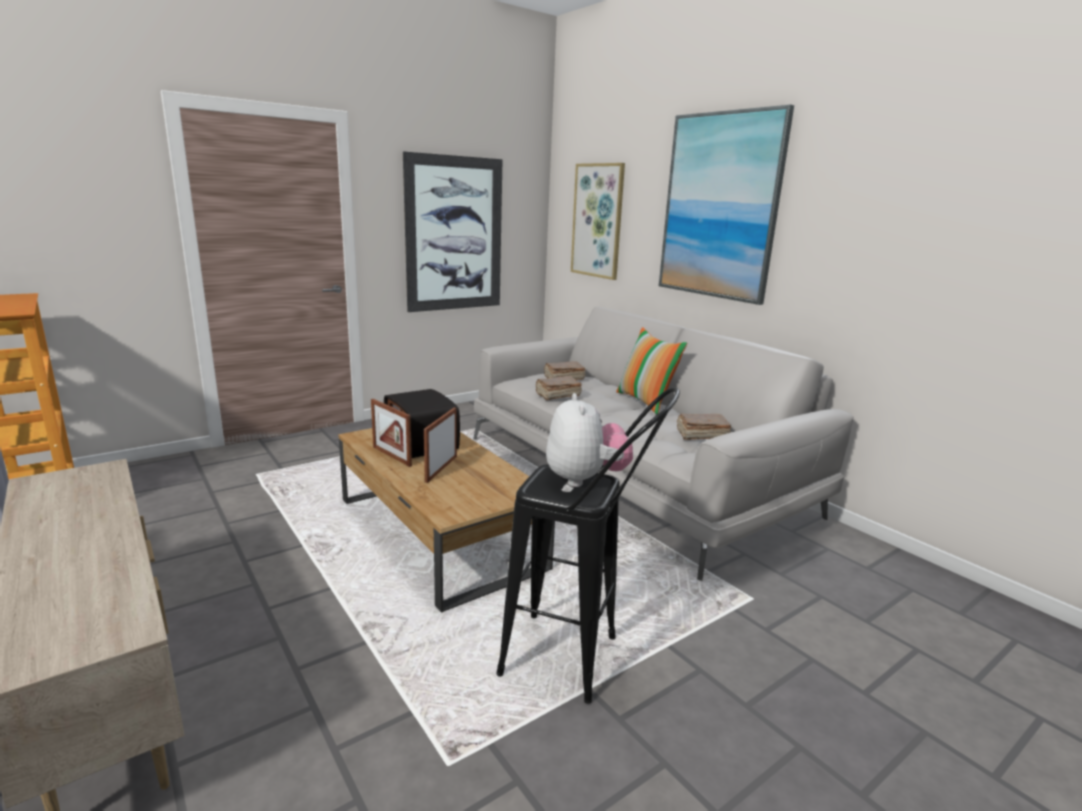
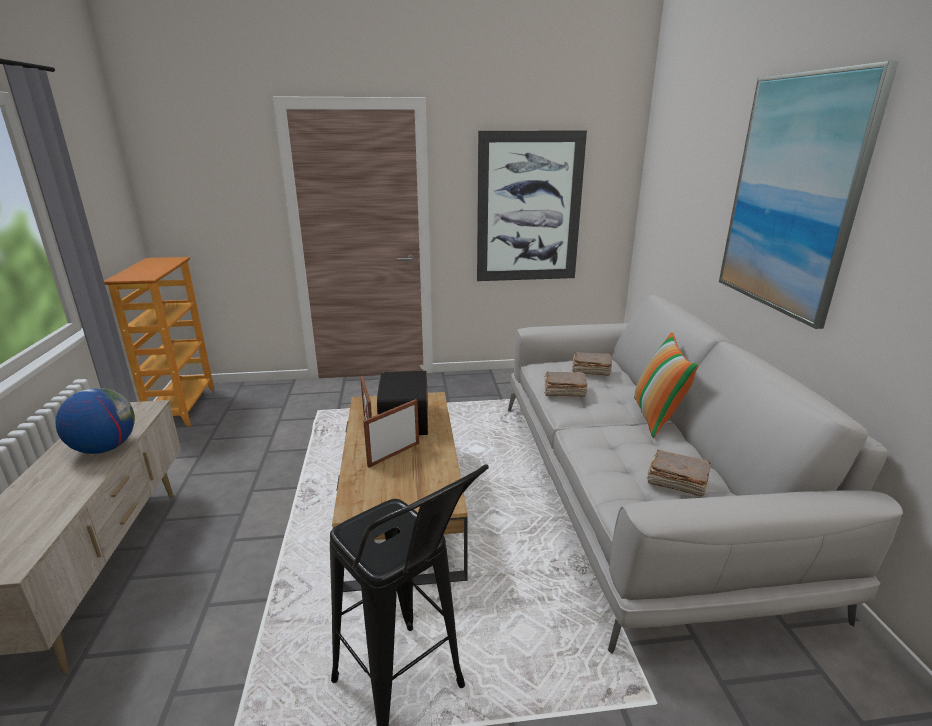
camera: 30 degrees right, 5 degrees up
plush toy [546,393,633,487] -> none
picture [571,163,625,280] -> none
none -> globe [55,388,135,454]

